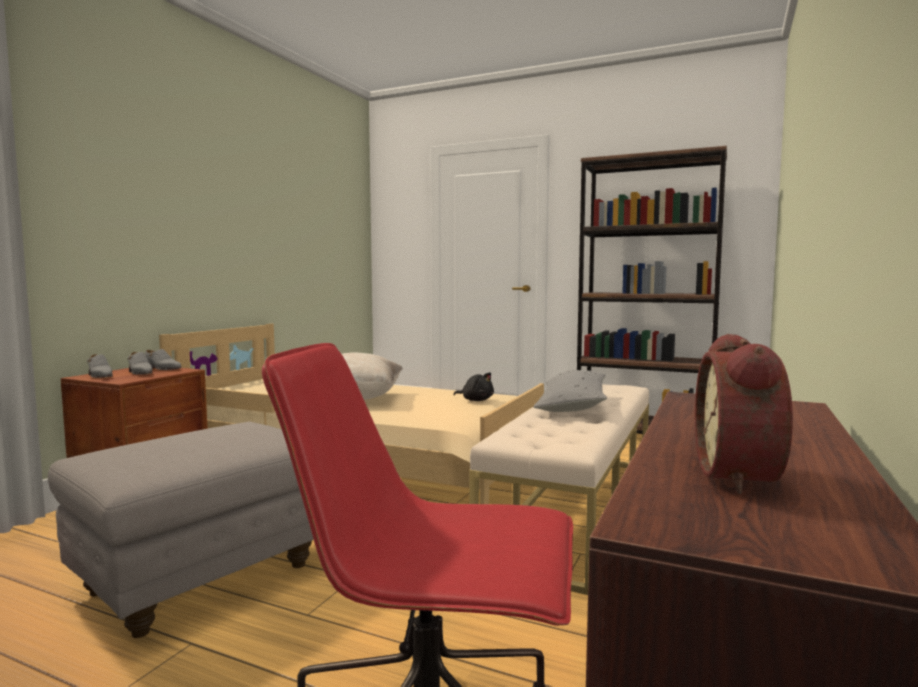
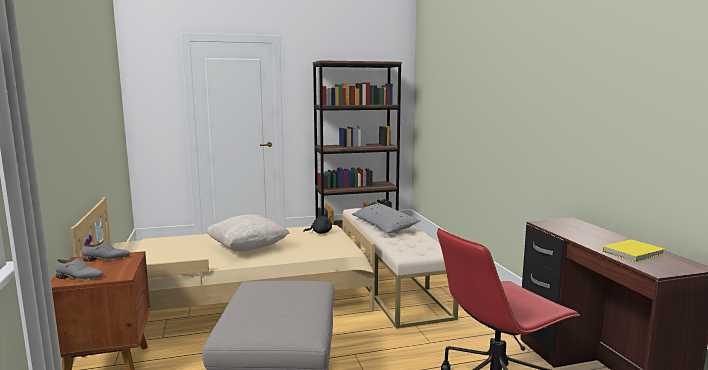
camera: 40 degrees left, 5 degrees up
grey shoe [128,352,153,374] -> none
alarm clock [695,334,793,494] -> yellow book [602,239,665,262]

